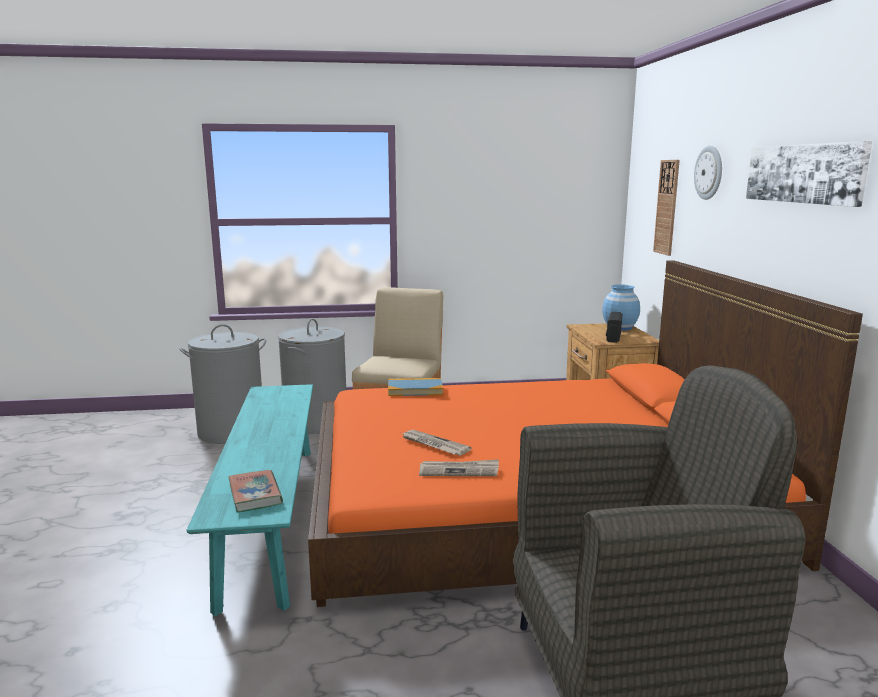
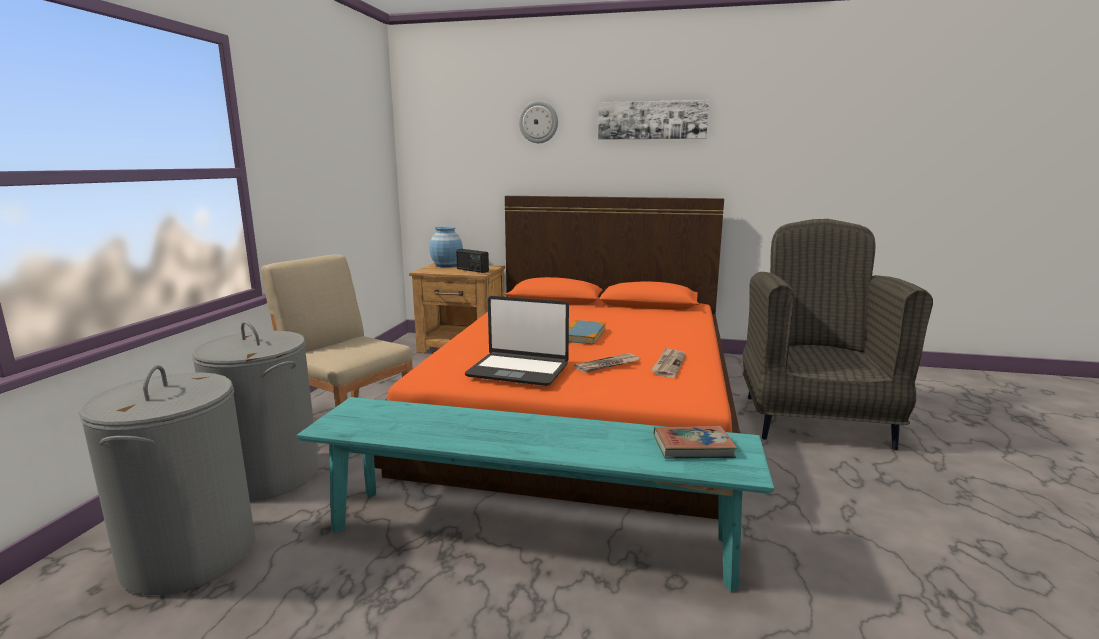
camera: 70 degrees left, 0 degrees up
book [388,378,443,396] -> book moved to [569,320,606,345]
wall clock [653,160,680,256] -> none
none -> laptop [465,296,569,386]

